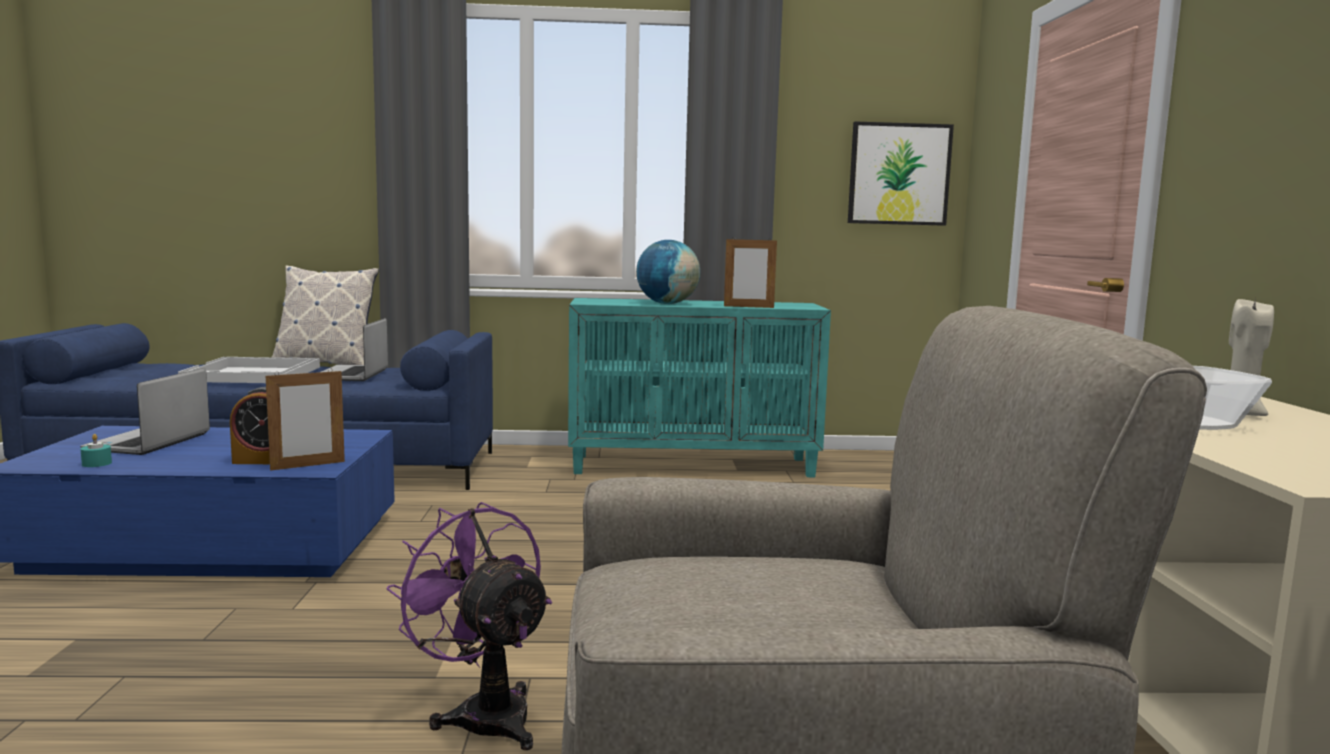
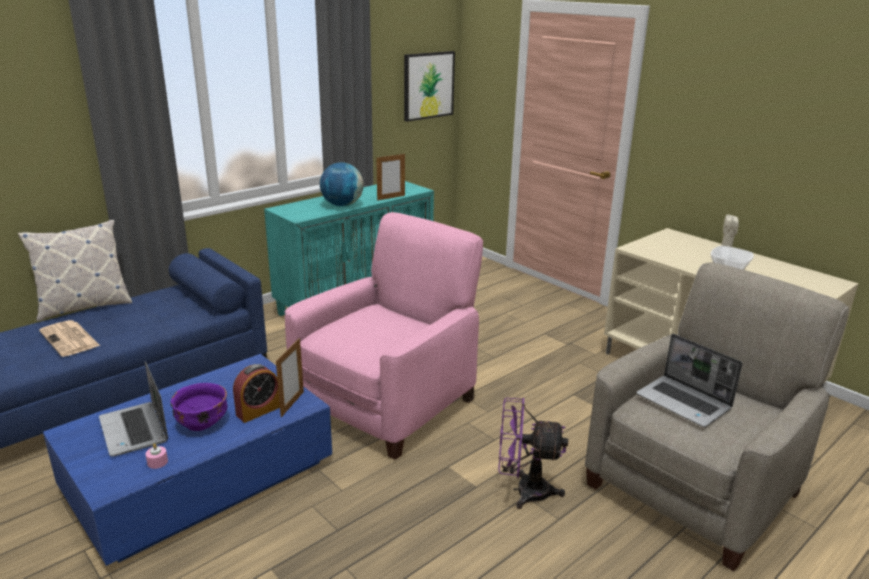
camera: 40 degrees left, 15 degrees up
turquoise candle [80,434,112,467] -> pink candle [145,443,168,469]
white tray [178,357,320,383] -> newspaper [39,320,100,357]
laptop [321,318,388,381] -> laptop moved to [636,334,742,427]
none -> purple bowl [170,383,227,431]
none -> pink armchair [285,212,483,460]

